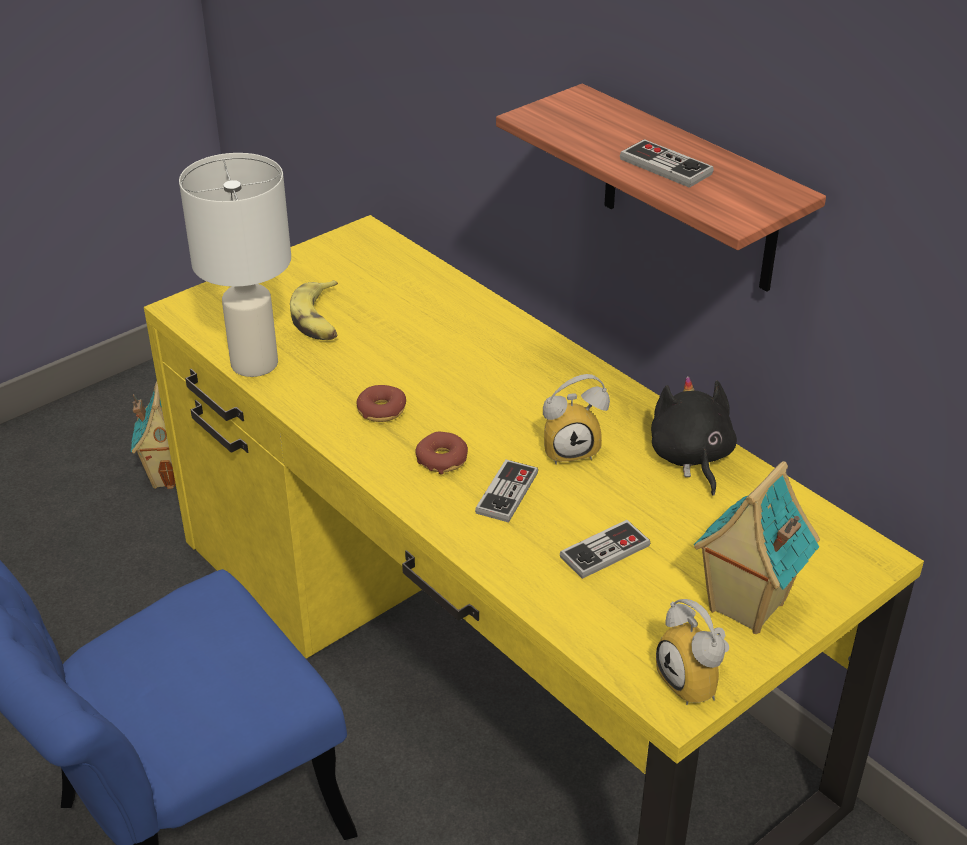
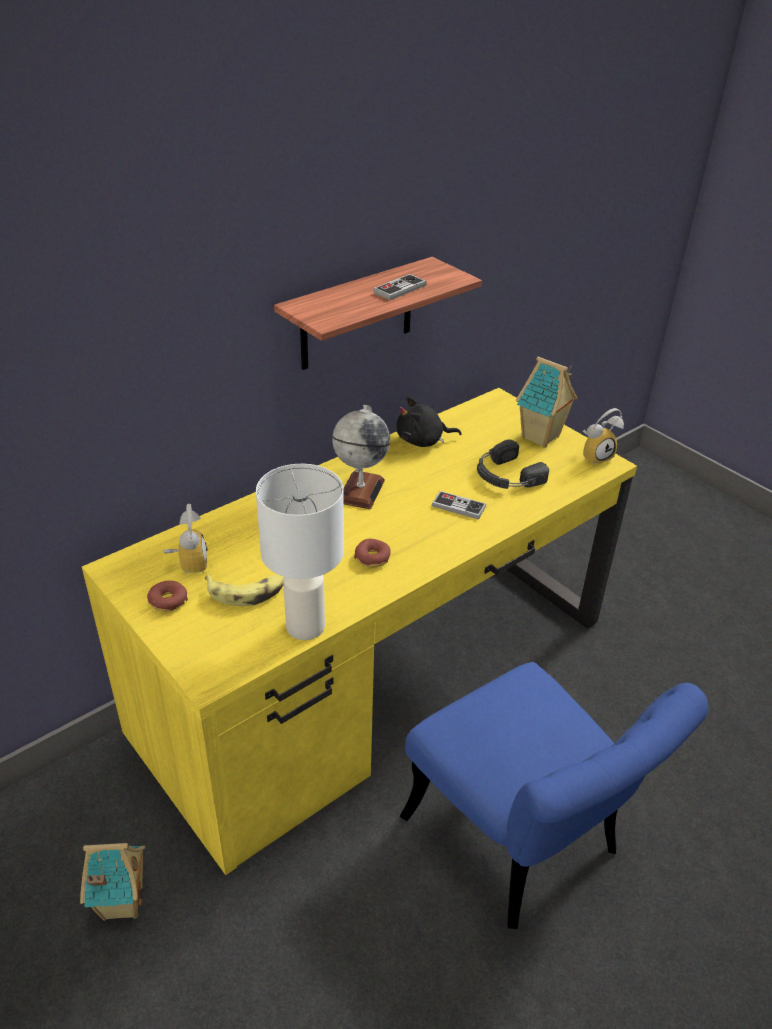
camera: 90 degrees left, 0 degrees up
donut [415,432,468,475] -> donut moved to [147,580,188,611]
alarm clock [543,374,610,465] -> alarm clock moved to [163,504,207,573]
game controller [560,520,650,579] -> black headphones [477,439,549,489]
none -> globe [333,405,390,509]

